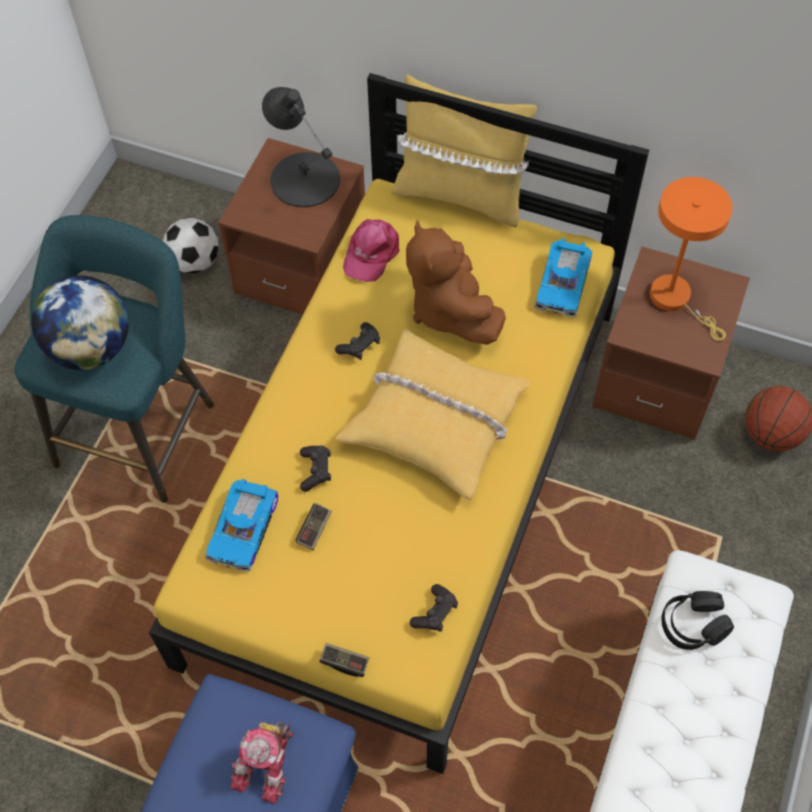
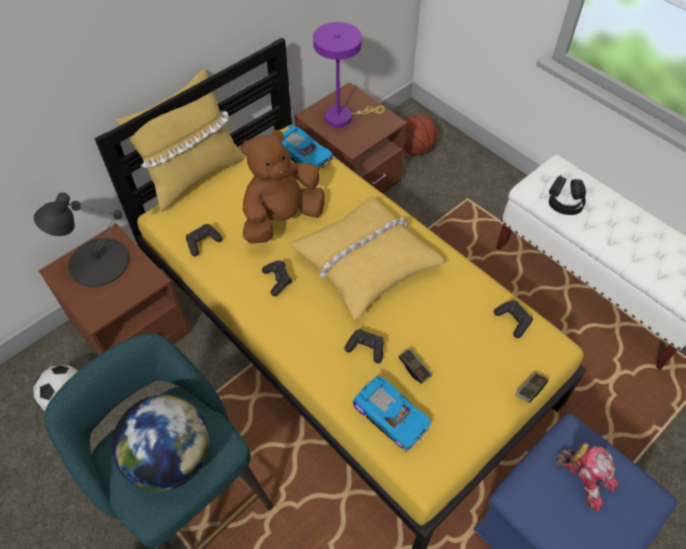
camera: 65 degrees left, 5 degrees down
pink cap [343,219,399,282] -> black game controller [186,224,223,256]
brown plush toy [406,220,506,345] -> brown plush toy turned 135 degrees clockwise [240,130,325,243]
orange table lamp [650,177,733,341] -> purple table lamp [313,22,385,128]

